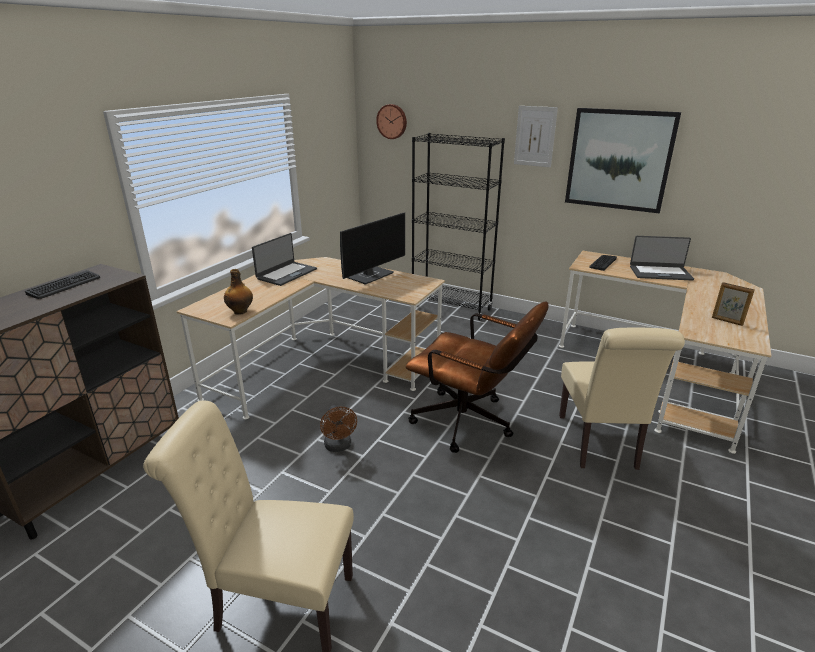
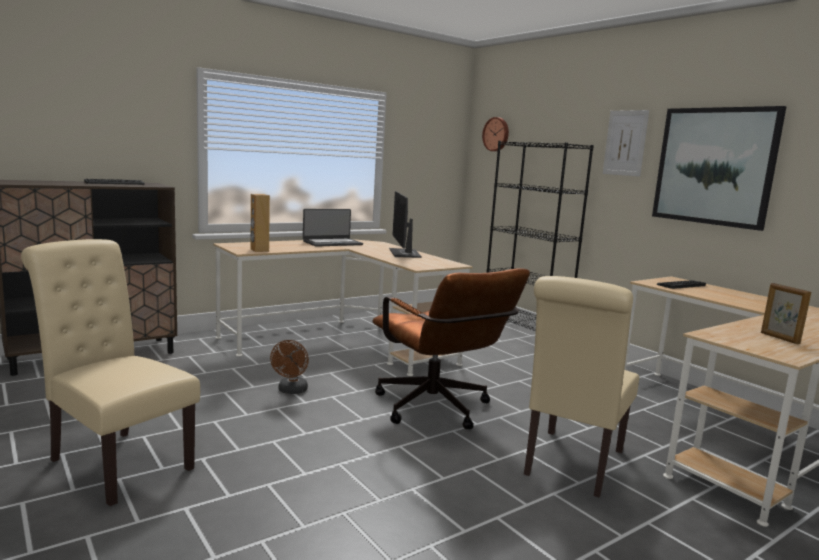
camera: 25 degrees right, 15 degrees down
bottle [224,269,253,315] -> brown speaker [250,194,270,252]
monitor [340,212,405,285] -> monitor turned 105 degrees clockwise [389,191,422,258]
laptop [630,236,694,281] -> none

